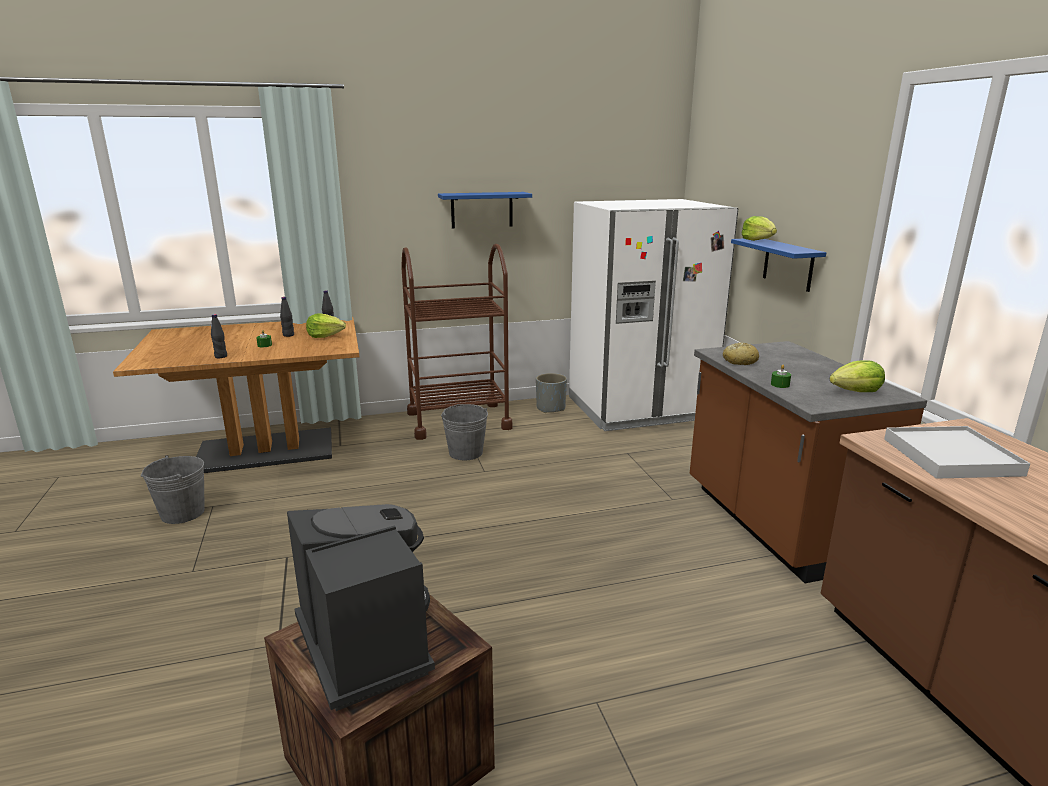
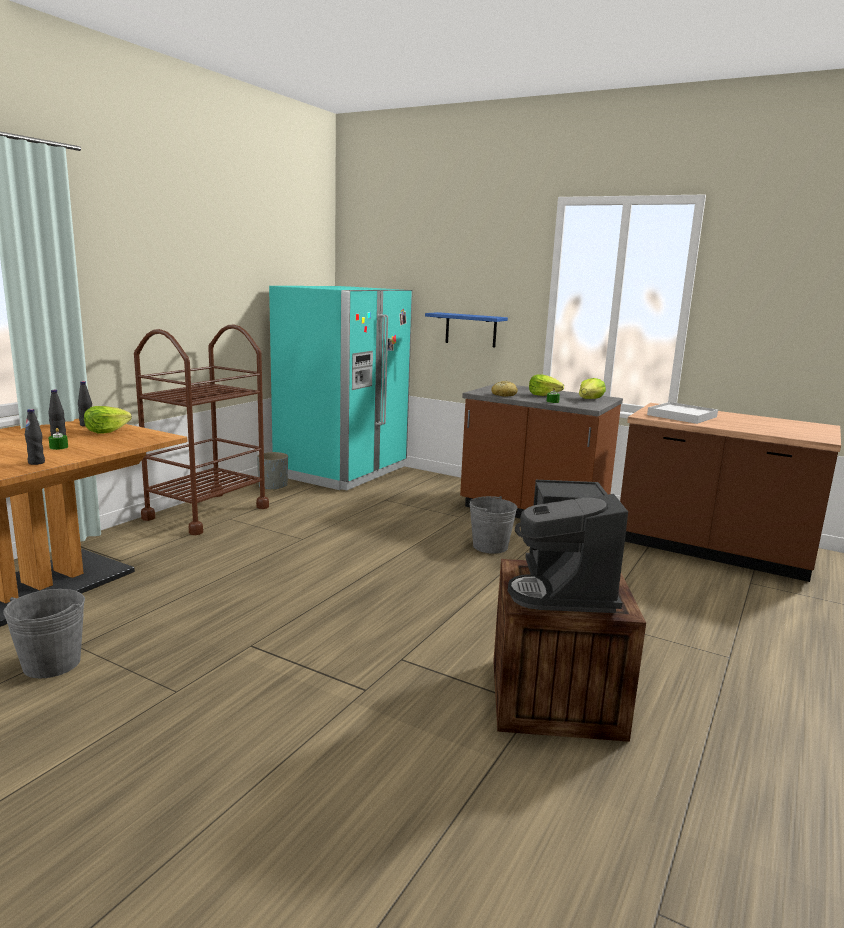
camera: 45 degrees left, 5 degrees down
coffee machine [287,504,435,711] -> coffee machine turned 105 degrees counterclockwise [508,480,628,613]
blue shelf [438,192,532,229] -> none
grey bucket [441,404,488,460] -> grey bucket moved to [469,496,517,554]
white fridge [569,199,738,431] -> turquoise fridge [269,286,412,490]
lettuce [742,216,777,241] -> lettuce moved to [529,374,564,396]

